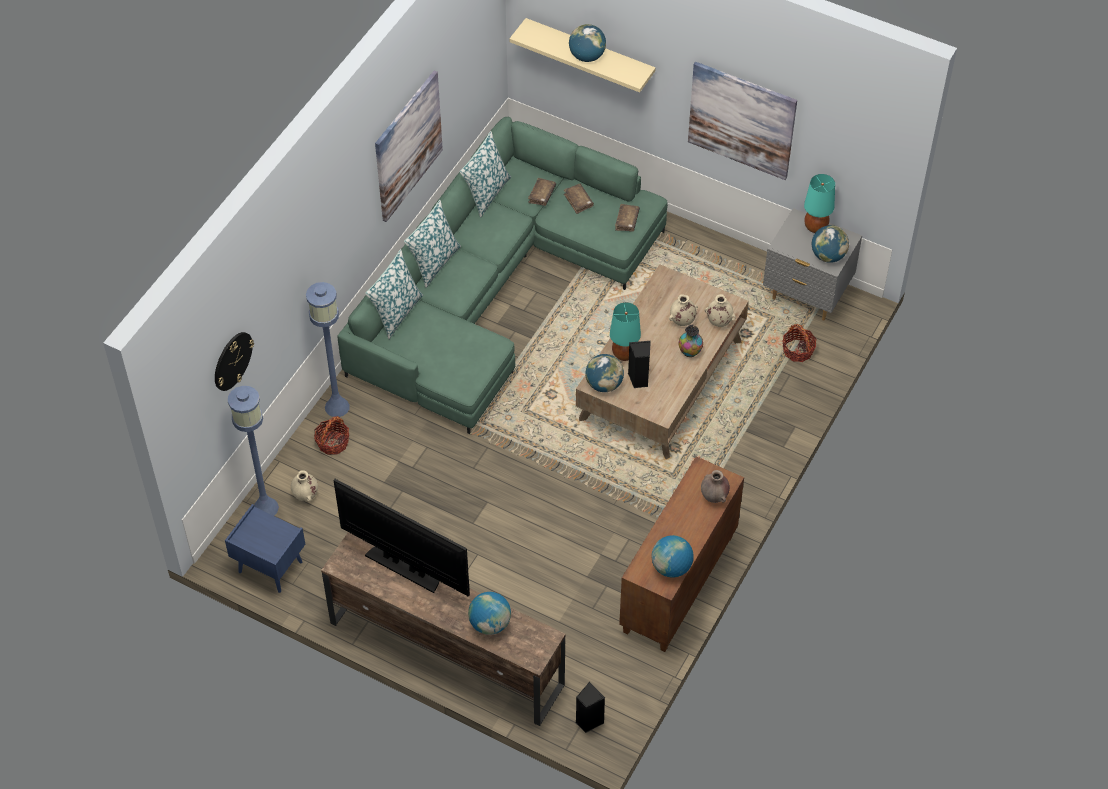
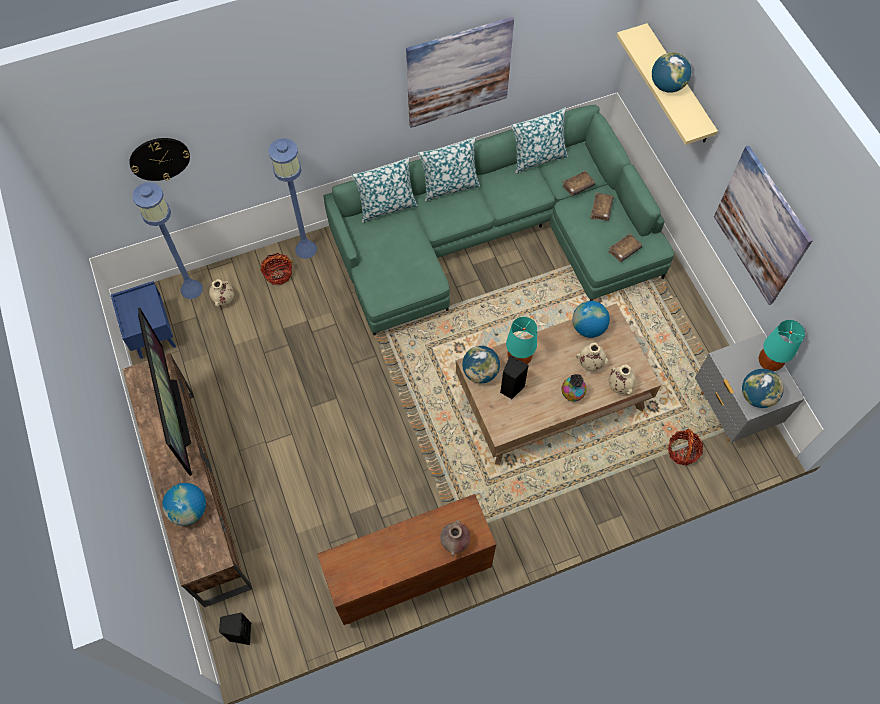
camera: 40 degrees right, 10 degrees up
globe [651,535,694,578] -> globe moved to [572,301,610,338]

